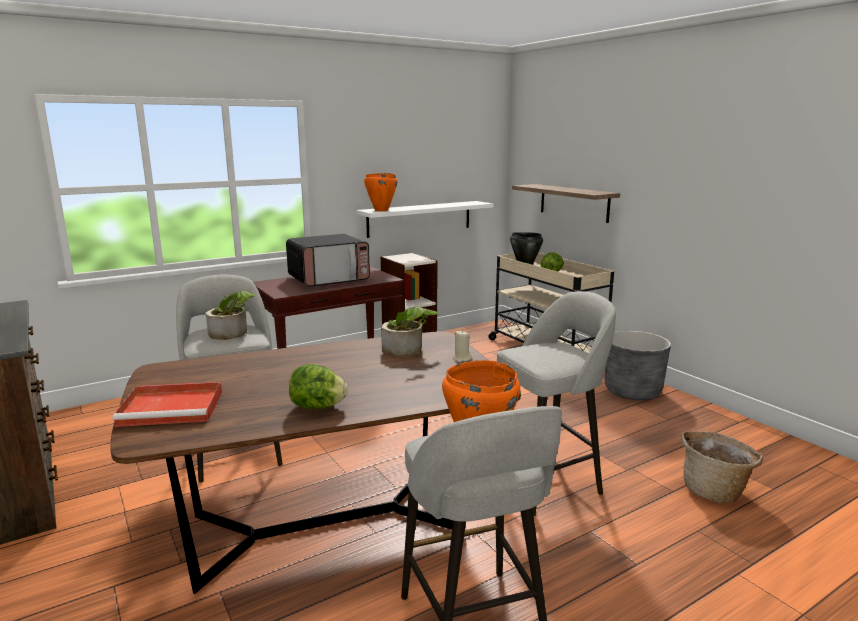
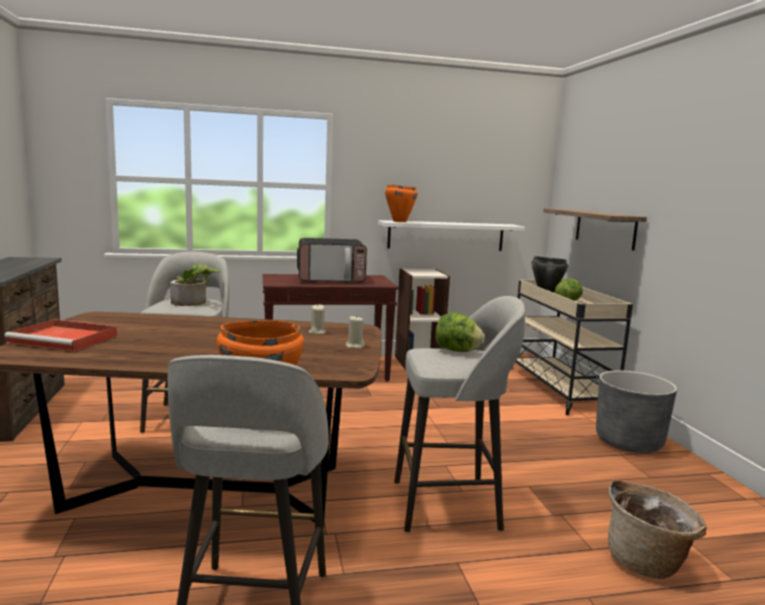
camera: 20 degrees right, 5 degrees down
lettuce [289,364,348,409] -> lettuce moved to [435,312,485,352]
potted plant [381,307,439,357] -> beige candle [309,305,326,335]

